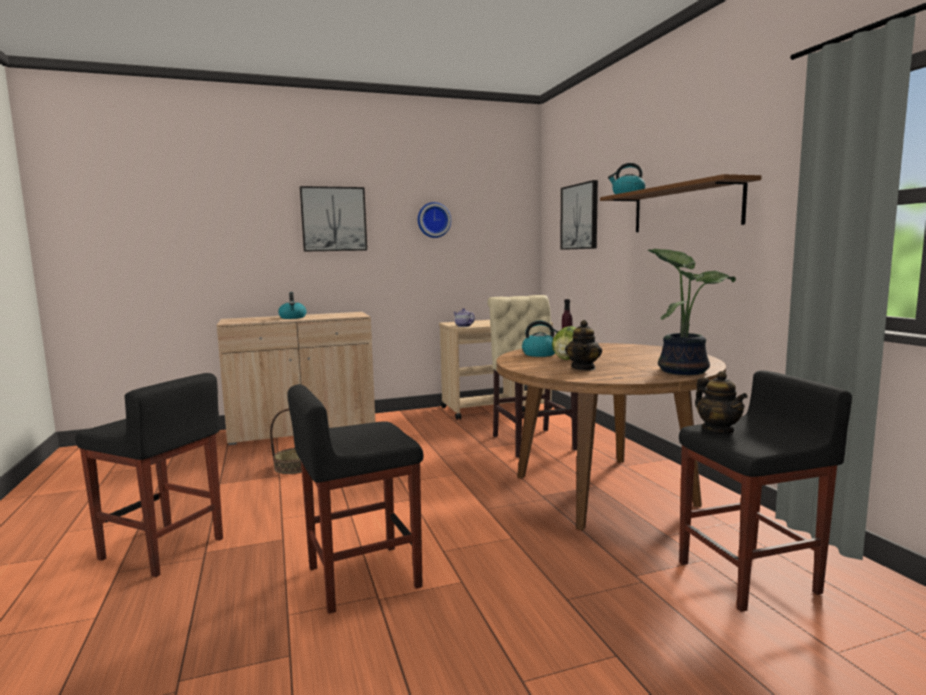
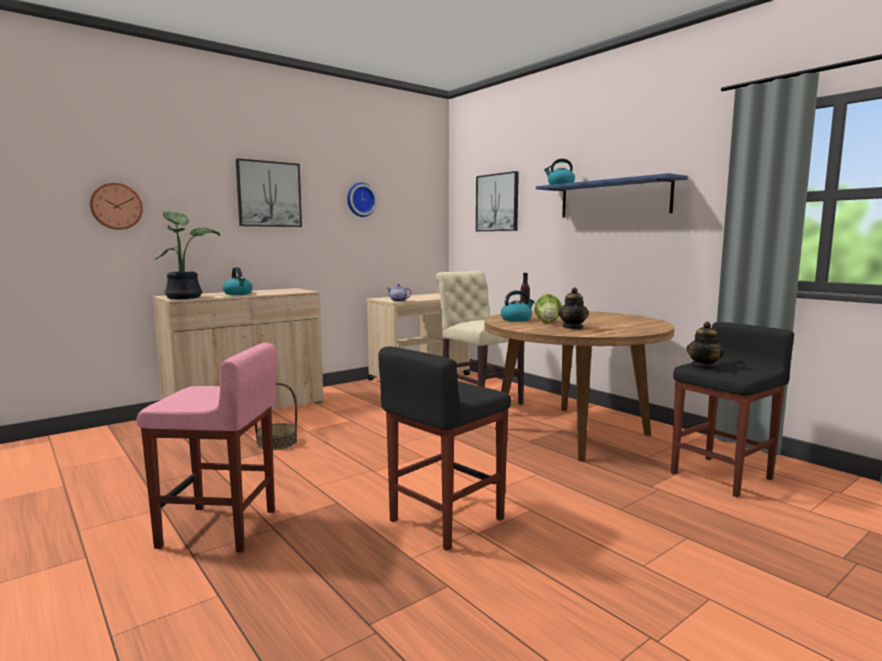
camera: 20 degrees left, 0 degrees up
black stool [76,373,223,577] -> pink stool [136,343,276,552]
brown shelf [600,174,762,232] -> blue shelf [536,173,688,217]
potted plant [648,249,736,375] -> potted plant moved to [155,212,220,299]
teapot [695,371,748,435] -> teapot turned 75 degrees clockwise [687,322,724,370]
none -> wall clock [90,183,143,230]

